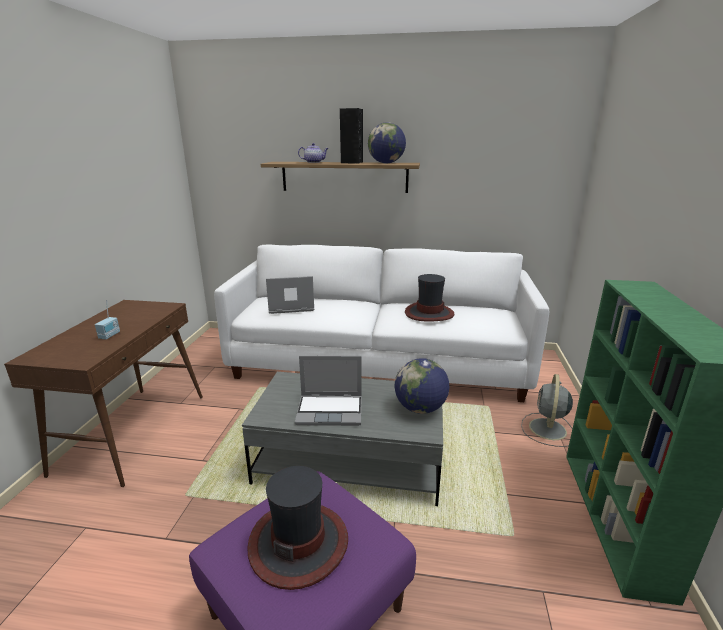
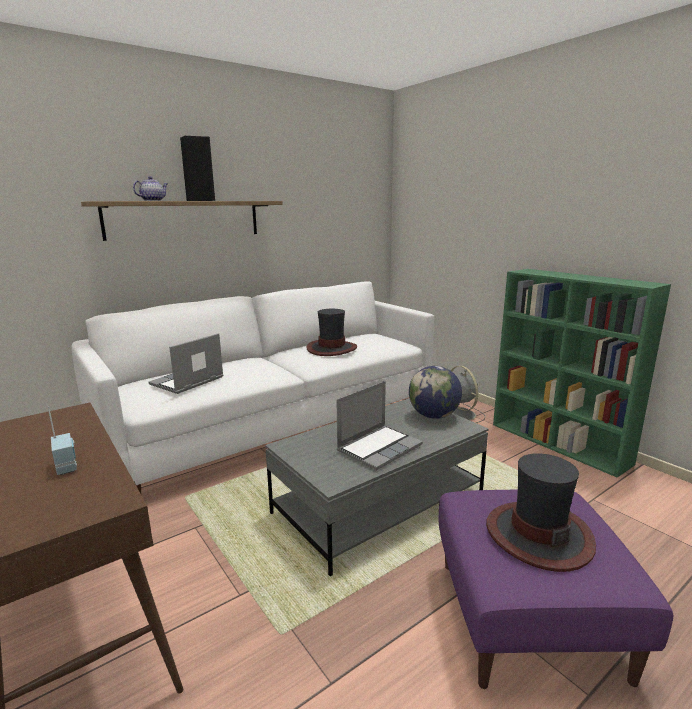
camera: 45 degrees left, 5 degrees down
globe [368,122,406,163] -> none

